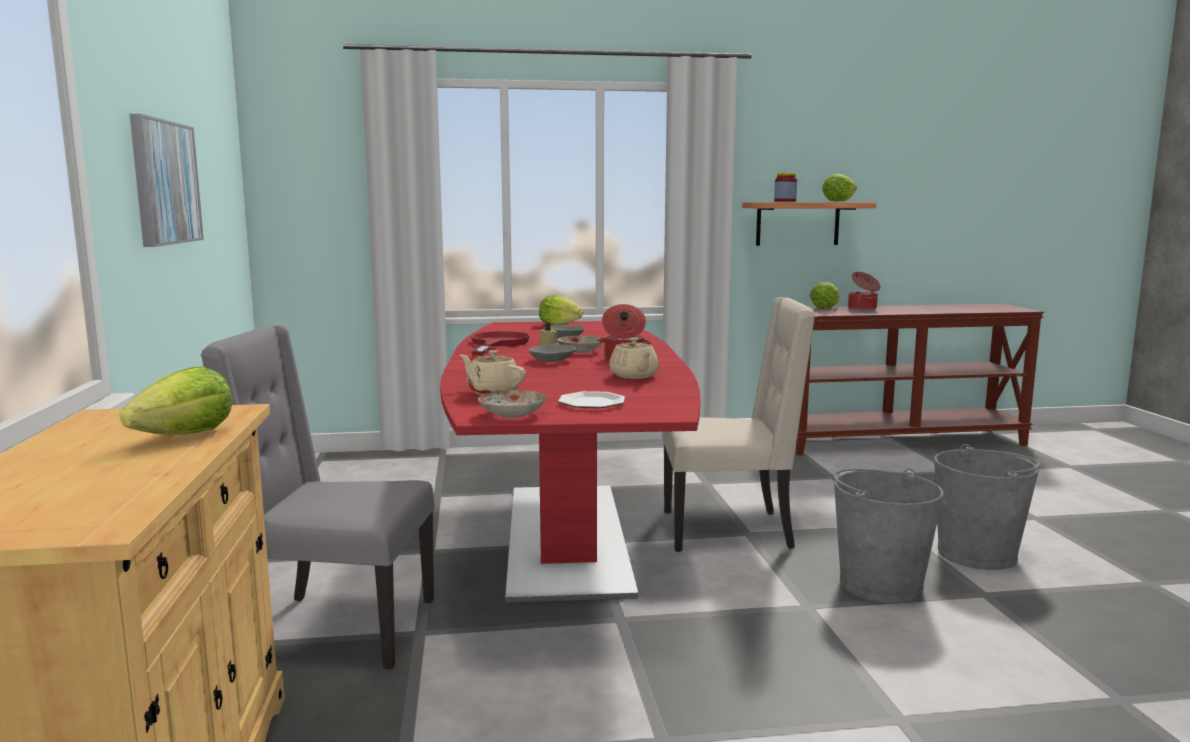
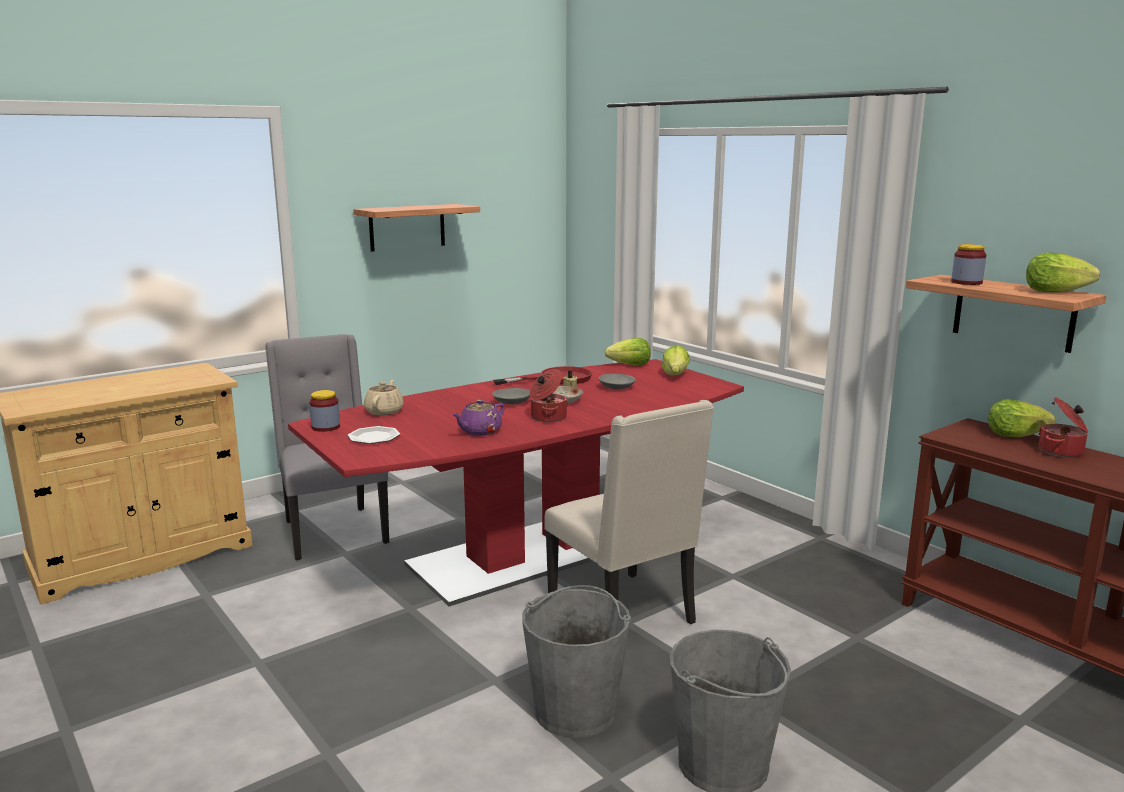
camera: 60 degrees right, 5 degrees up
lettuce [120,366,233,434] -> lettuce moved to [605,338,651,365]
picture [130,114,204,247] -> shelf [353,204,480,251]
plate [478,390,547,418] -> jar [309,390,340,432]
beige teapot [609,338,659,379] -> purple teapot [452,399,505,436]

